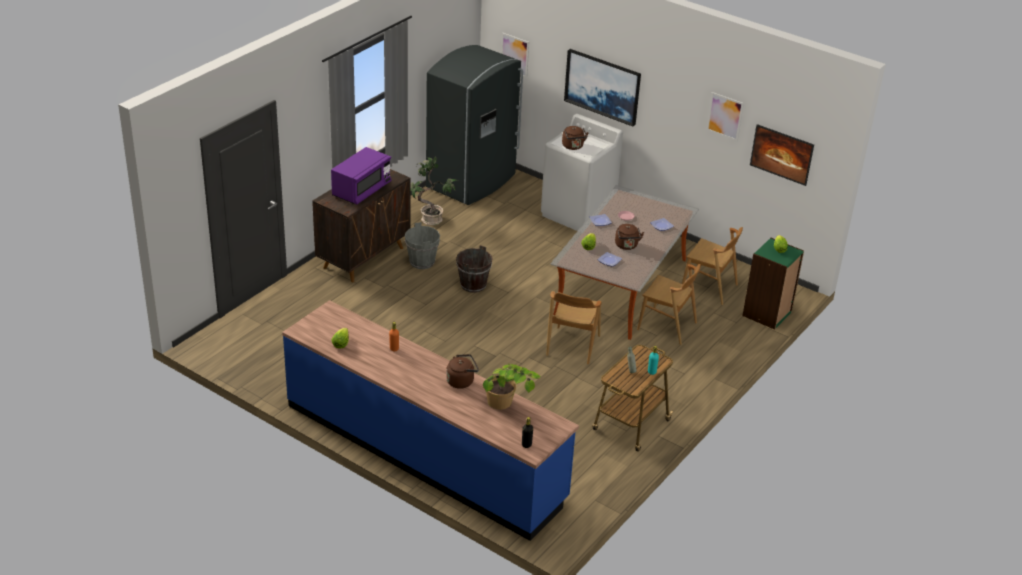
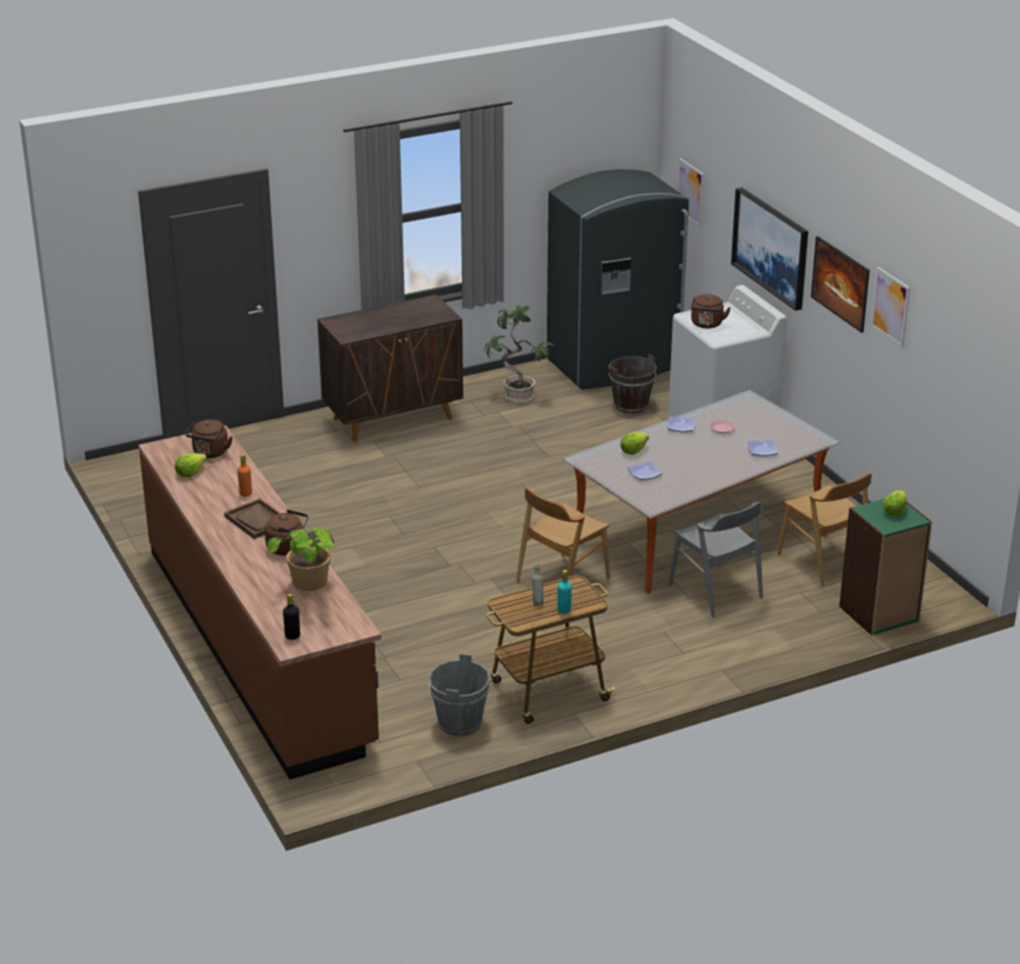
camera: 30 degrees right, 5 degrees down
blue counter [282,300,579,541] -> brown counter [138,426,381,780]
purple microwave [331,147,391,204] -> none
grey bucket [405,222,440,269] -> grey bucket moved to [429,653,490,736]
brown bucket [456,245,493,293] -> brown bucket moved to [608,354,657,414]
brown kettle [615,224,644,250] -> brown kettle moved to [185,420,232,458]
brown chair [637,264,701,345] -> grey chair [669,502,763,618]
picture [750,124,814,186] -> picture moved to [811,236,870,333]
none -> brown tray [224,498,280,539]

